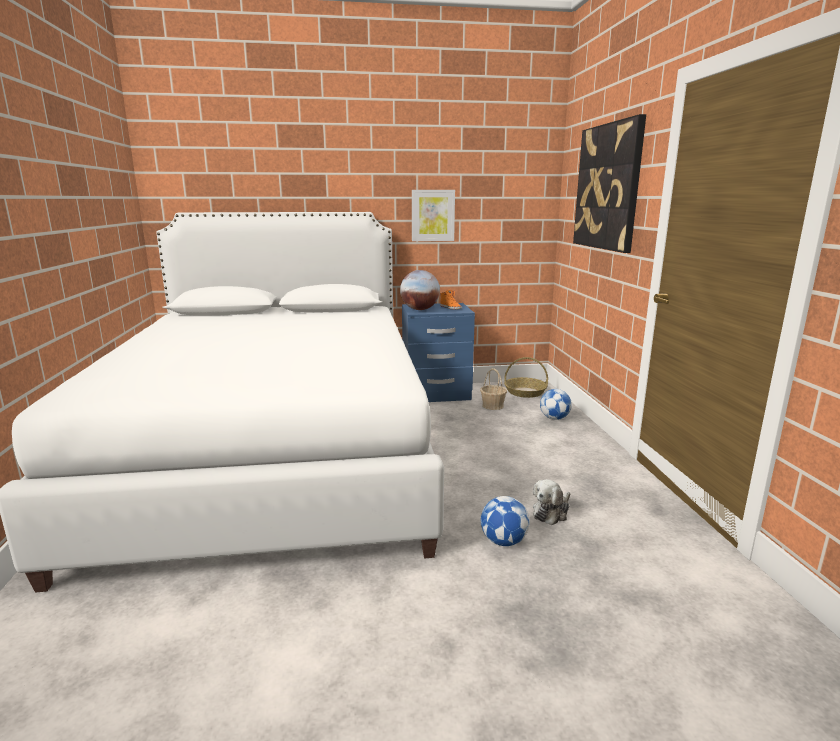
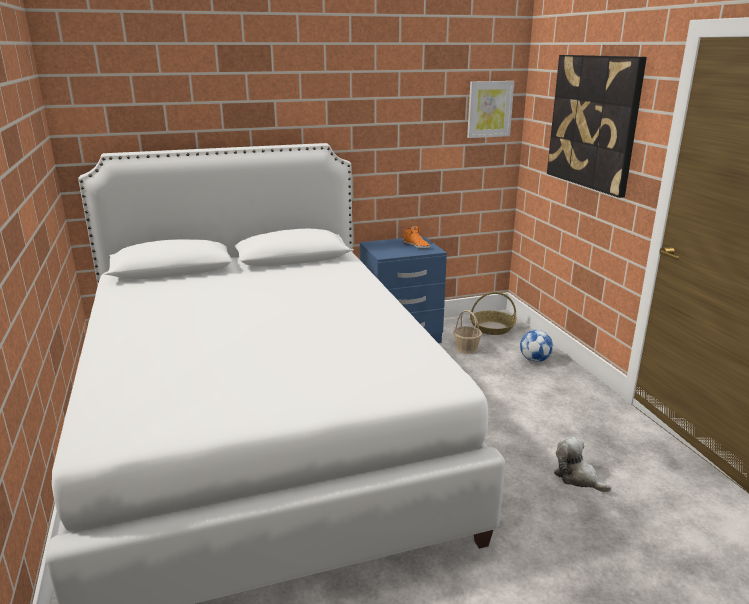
camera: 10 degrees left, 5 degrees up
globe [400,270,440,310] -> none
picture [412,190,455,241] -> picture moved to [467,81,514,138]
football [481,496,530,546] -> none
plush toy [533,479,570,525] -> plush toy turned 105 degrees clockwise [554,437,611,492]

